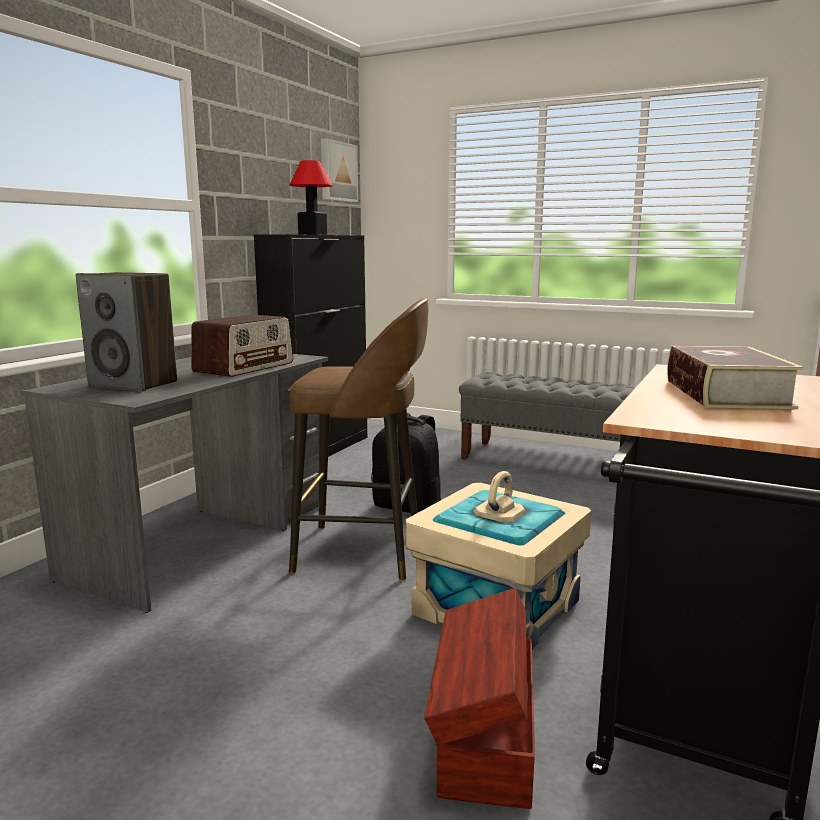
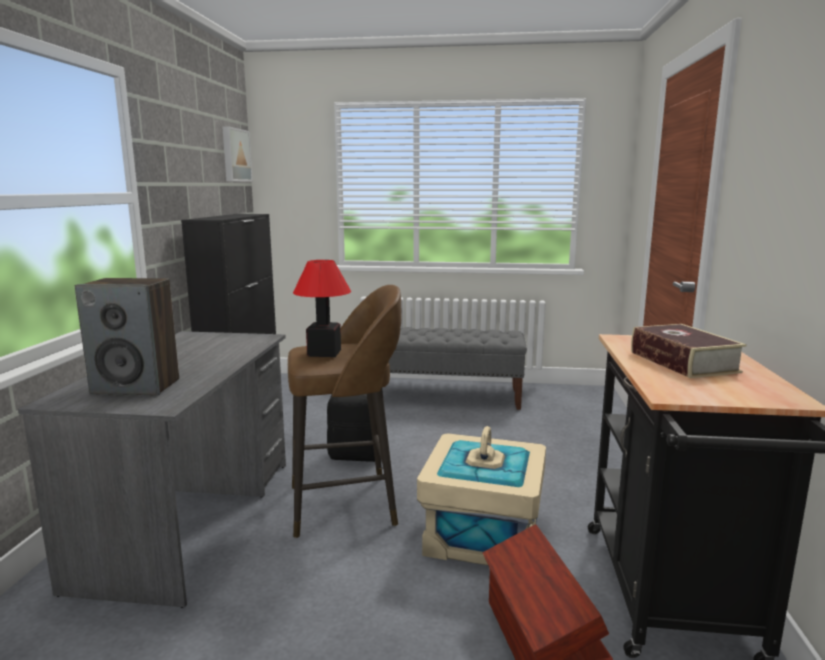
camera: 20 degrees left, 0 degrees up
radio [191,315,293,377] -> none
table lamp [289,160,333,235] -> table lamp moved to [293,260,351,357]

